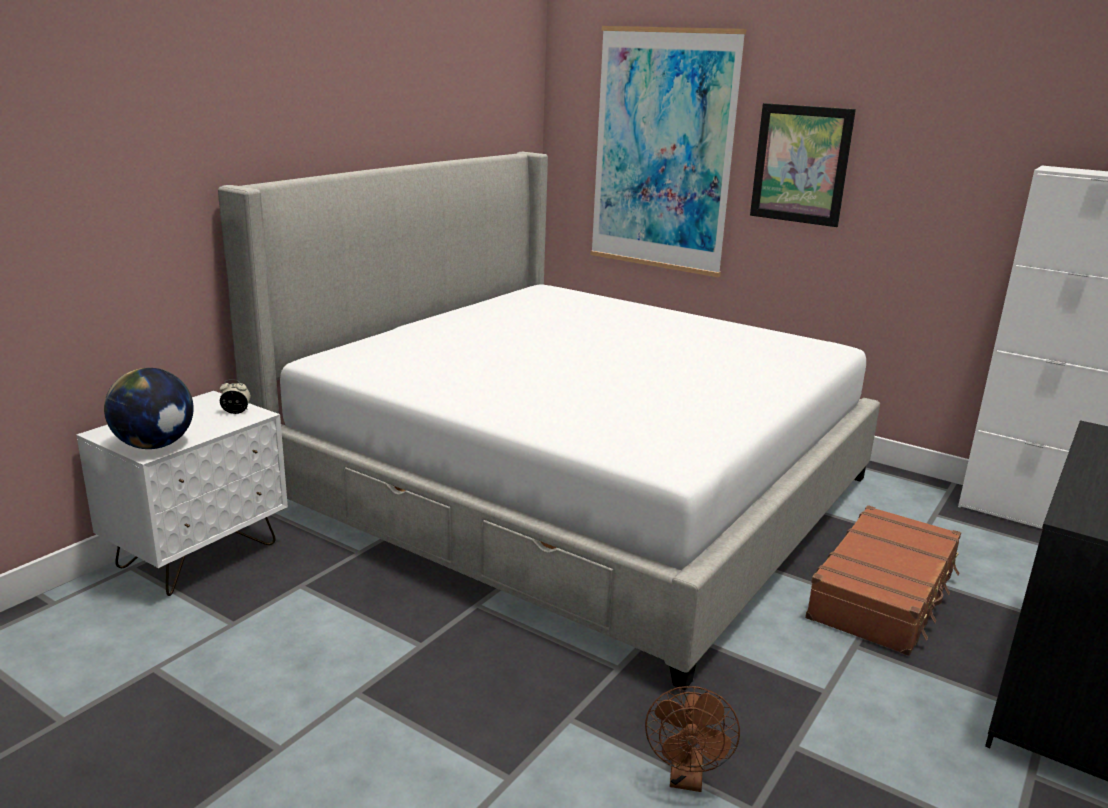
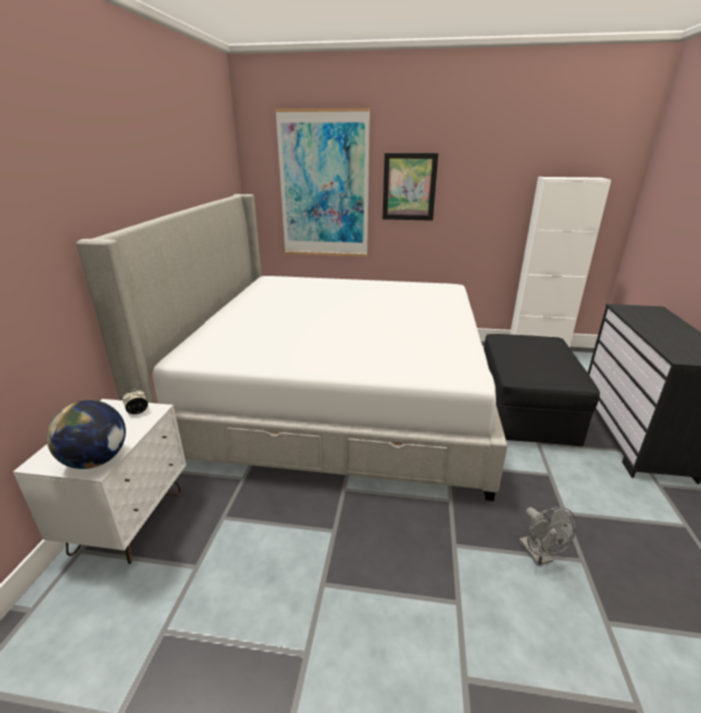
camera: 25 degrees left, 5 degrees up
brown fan [645,686,740,792] -> grey fan [519,507,576,566]
brown suitcase [805,505,961,656] -> black ottoman [484,334,600,447]

